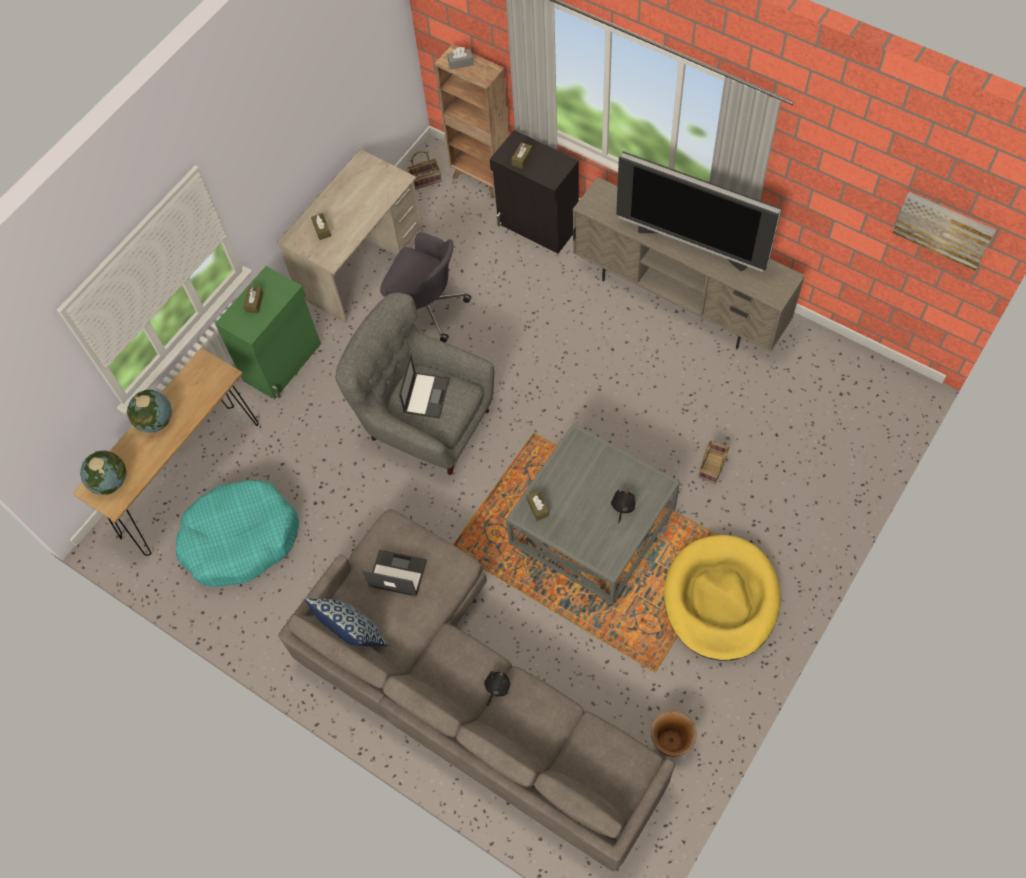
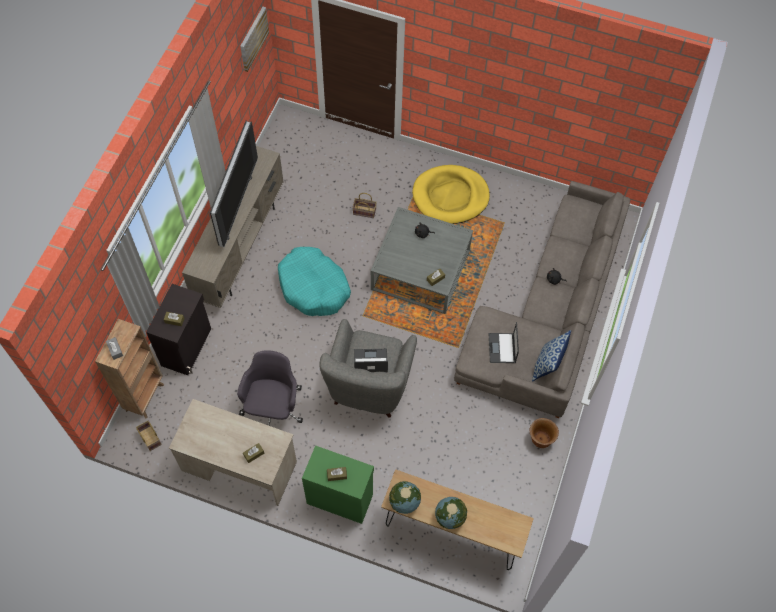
camera: 110 degrees left, 0 degrees up
globe [80,450,126,495] -> globe moved to [389,481,421,514]
turquoise dog bed [176,480,299,587] -> turquoise dog bed moved to [278,247,351,316]
brown planter [651,710,697,757] -> brown planter moved to [530,418,559,448]

